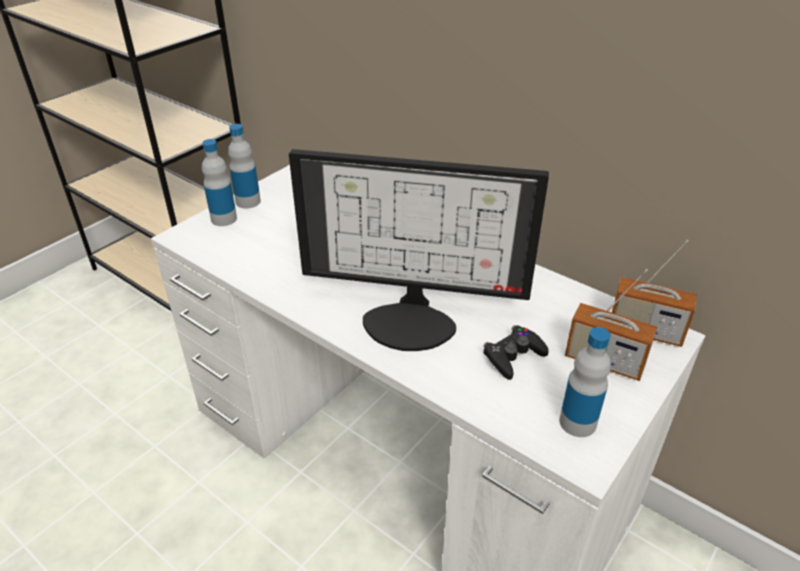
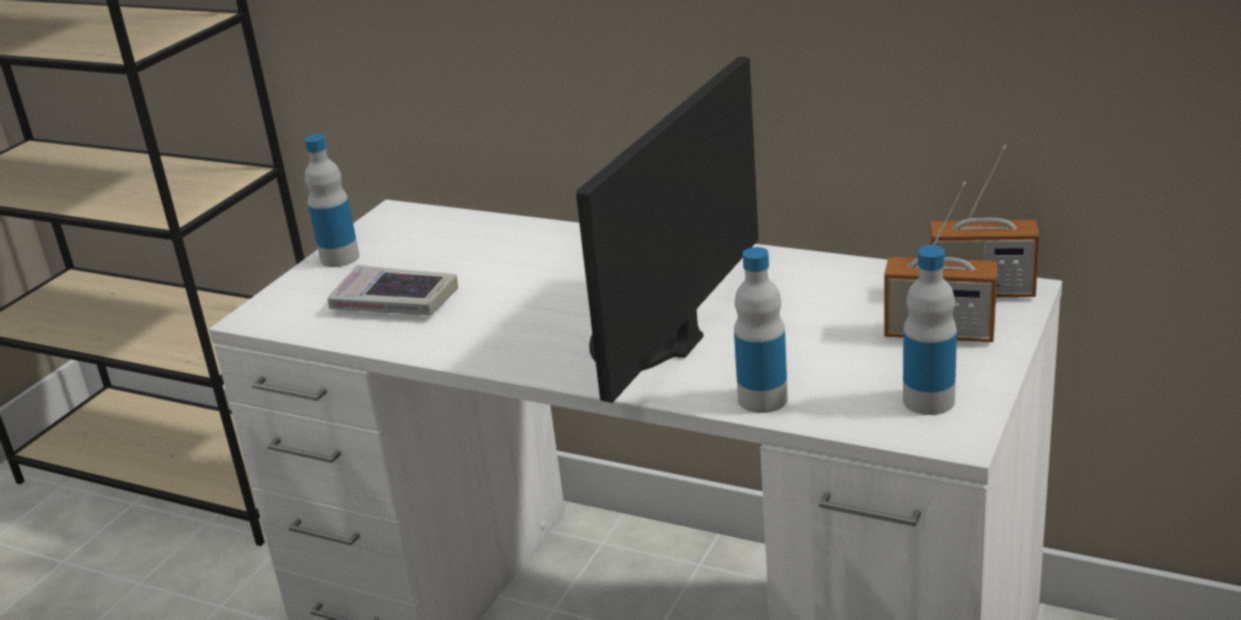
camera: 10 degrees left, 10 degrees down
bottle [202,139,237,226] -> bottle moved to [734,247,788,413]
monitor [289,149,549,351] -> monitor turned 120 degrees clockwise [576,57,758,403]
black game controller [483,325,549,380] -> none
none -> book [328,265,458,316]

